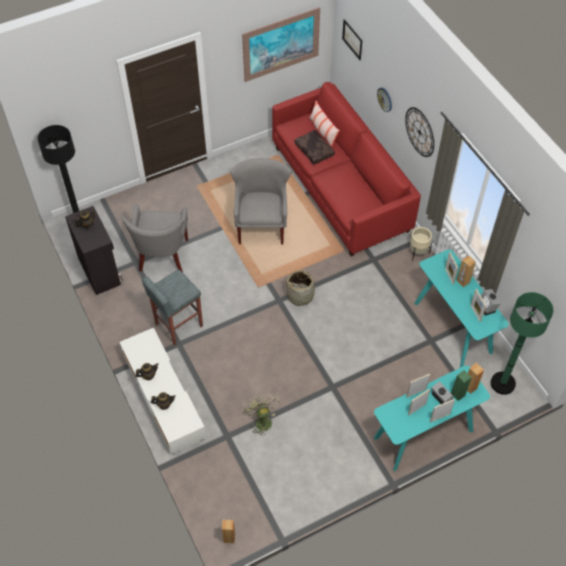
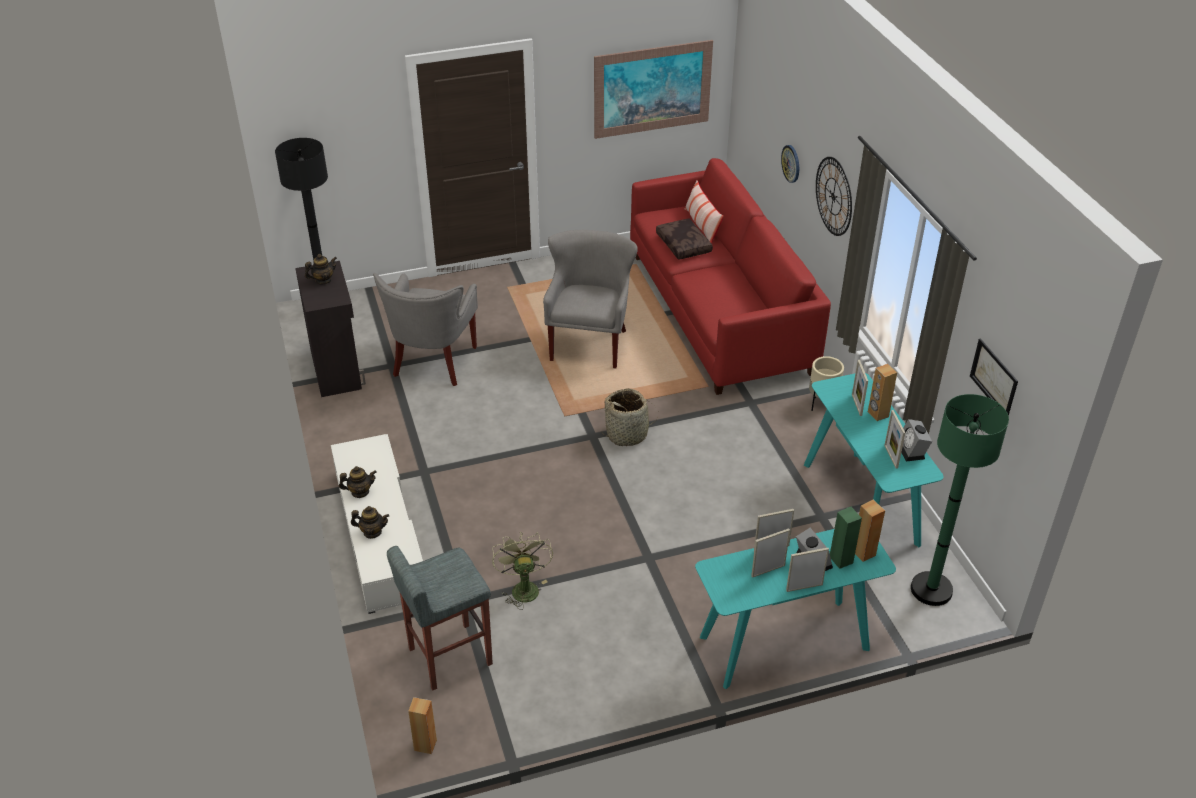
camera: 10 degrees right, 15 degrees down
grey stool [142,270,203,345] -> grey stool moved to [387,546,493,690]
picture [342,19,362,60] -> picture moved to [970,338,1018,416]

